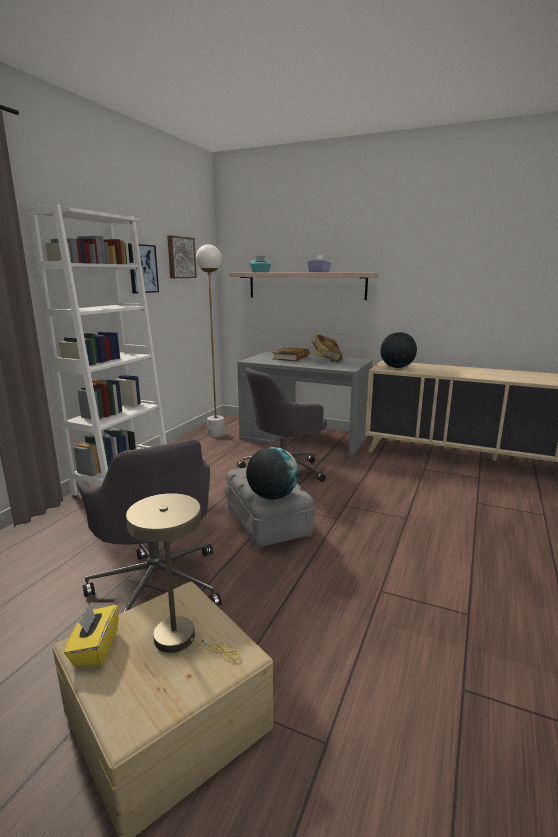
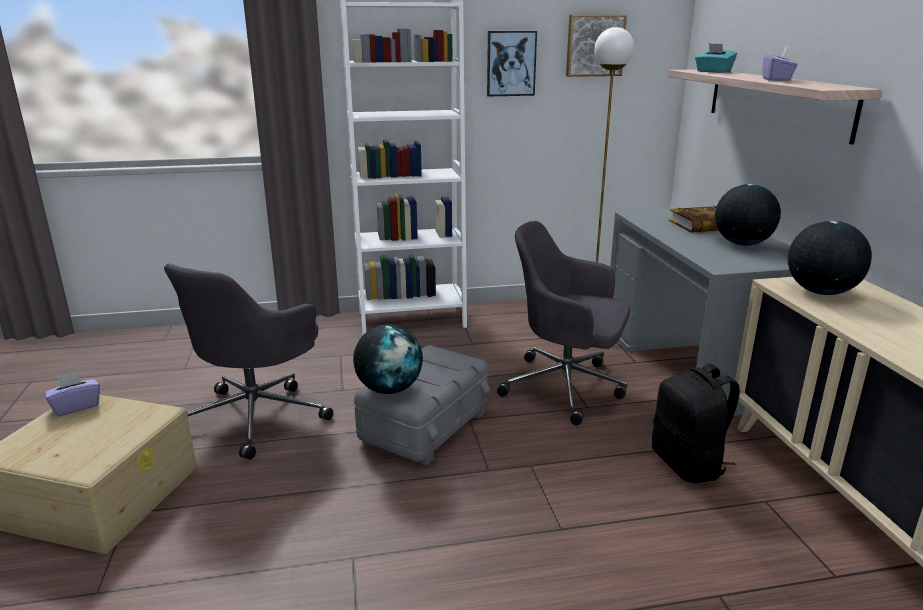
camera: 55 degrees right, 5 degrees up
yellow tissue box [64,604,119,666] -> purple tissue box [45,371,100,417]
beige table lamp [126,493,240,663] -> none
book [311,332,343,362] -> globe [715,184,781,246]
none -> black backpack [652,364,740,484]

